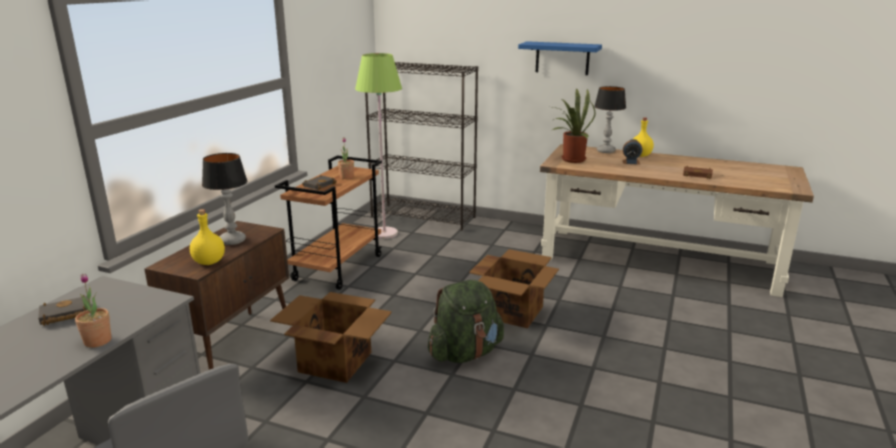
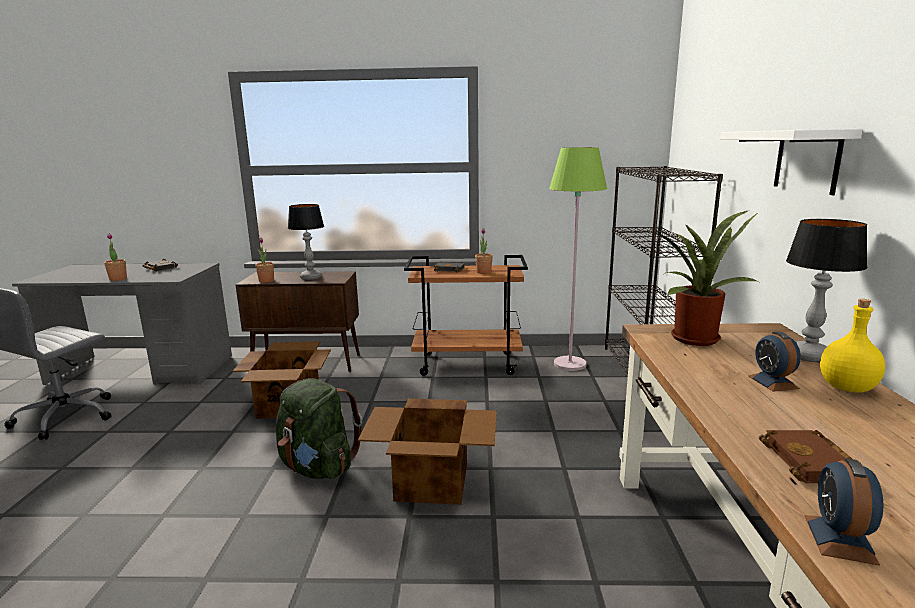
camera: 70 degrees right, 5 degrees down
yellow bottle [190,209,225,265] -> potted plant [256,237,274,283]
blue shelf [518,41,602,75] -> white shelf [720,129,863,195]
none -> alarm clock [804,459,883,566]

